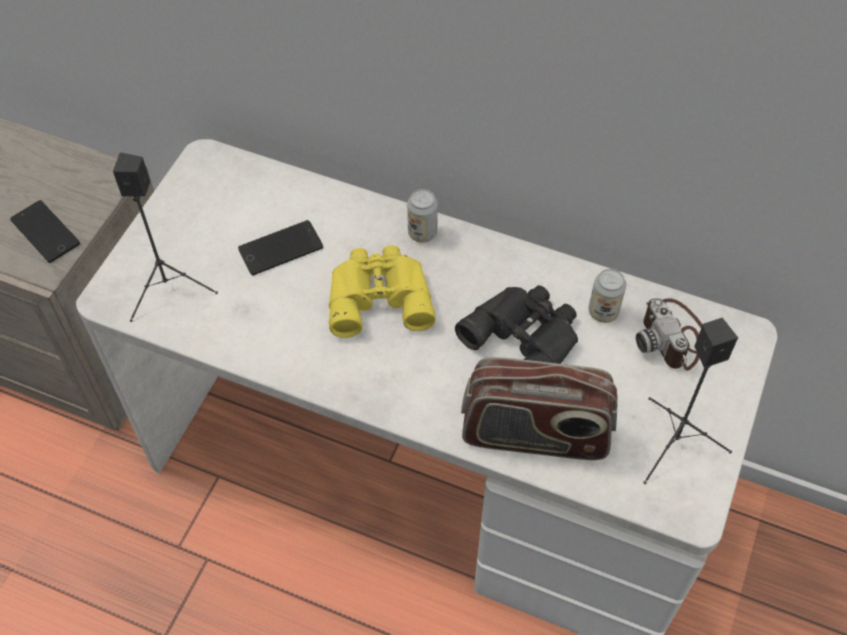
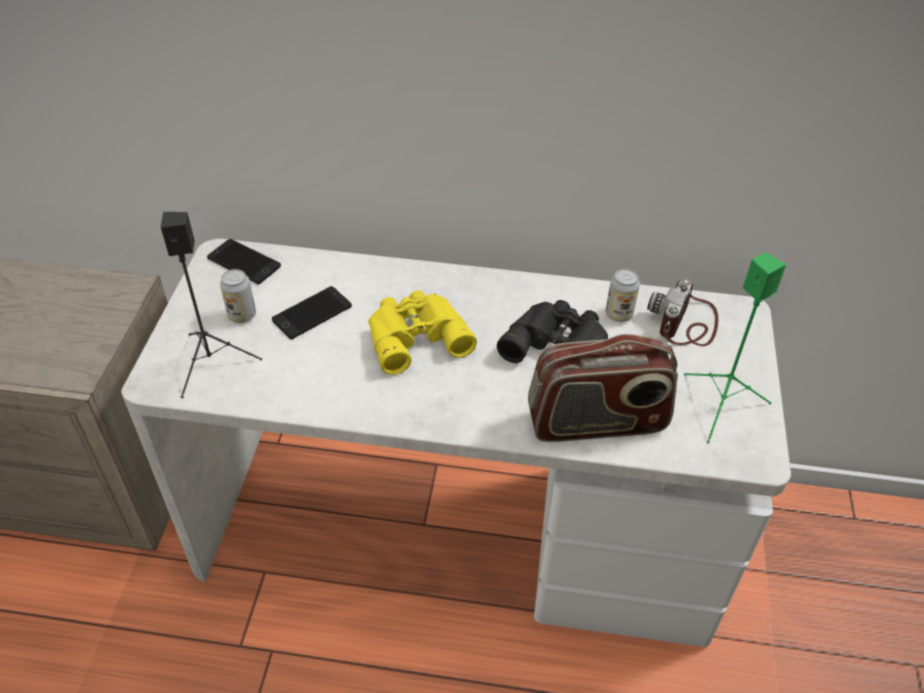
camera: 15 degrees left, 10 degrees down
phone [10,200,80,263] -> phone moved to [207,239,281,284]
can [407,189,438,243] -> can moved to [220,269,256,323]
camera [636,298,703,371] -> camera turned 60 degrees clockwise [647,278,718,346]
black speaker [643,318,738,484] -> green speaker [684,252,786,444]

